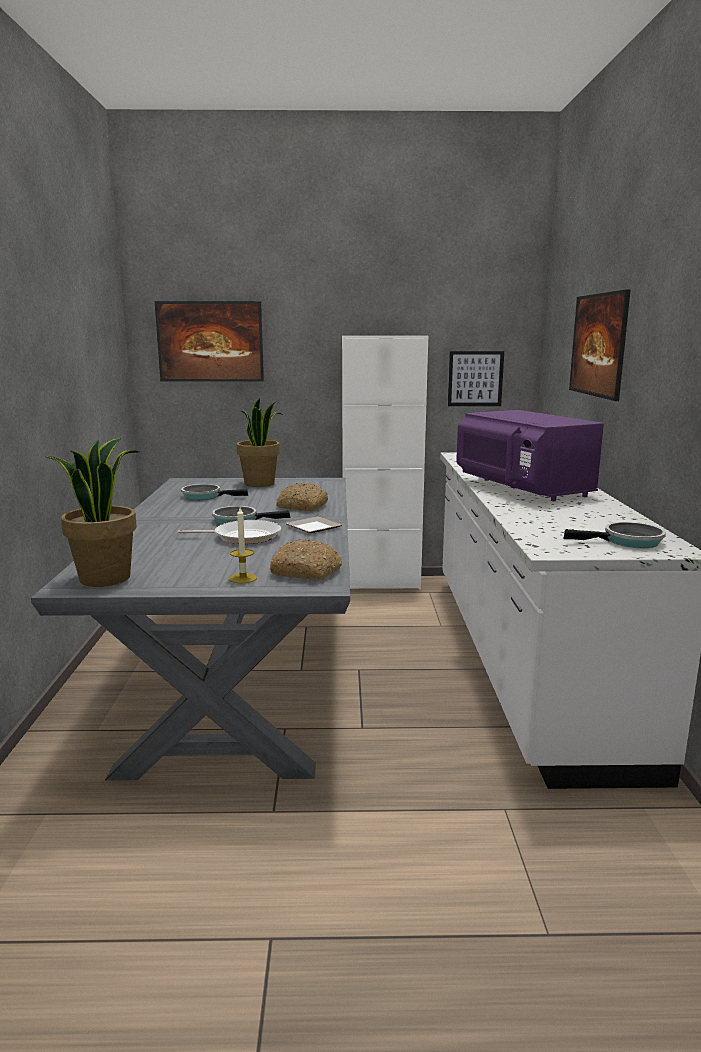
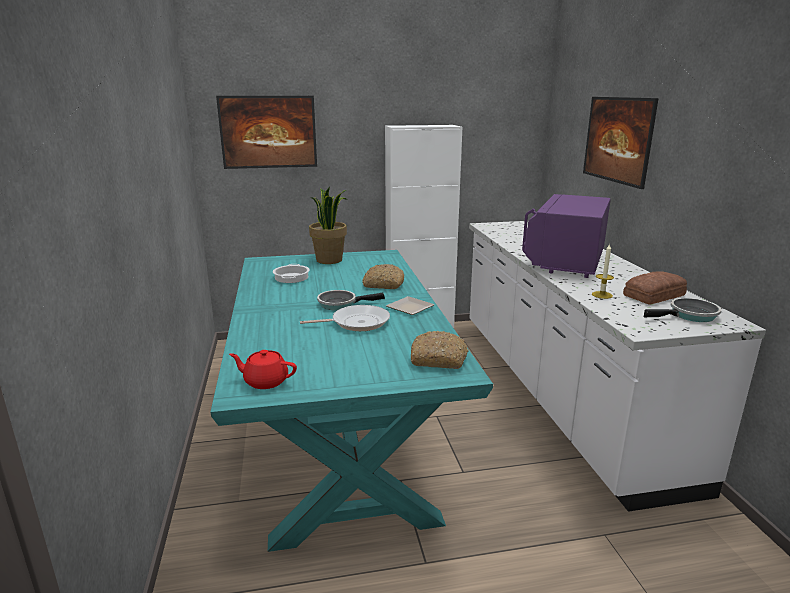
camera: 10 degrees left, 5 degrees up
grey dining table [31,478,350,781] -> turquoise dining table [211,250,493,552]
potted plant [44,438,139,587] -> red teapot [229,350,297,389]
frying pan [181,484,248,500] -> cooking pot [273,264,310,283]
candle [229,508,257,583] -> candle moved to [592,243,614,299]
picture [448,351,504,406] -> none
purple microwave [456,410,604,501] -> purple microwave turned 60 degrees clockwise [522,194,611,278]
none -> bread [623,271,687,305]

